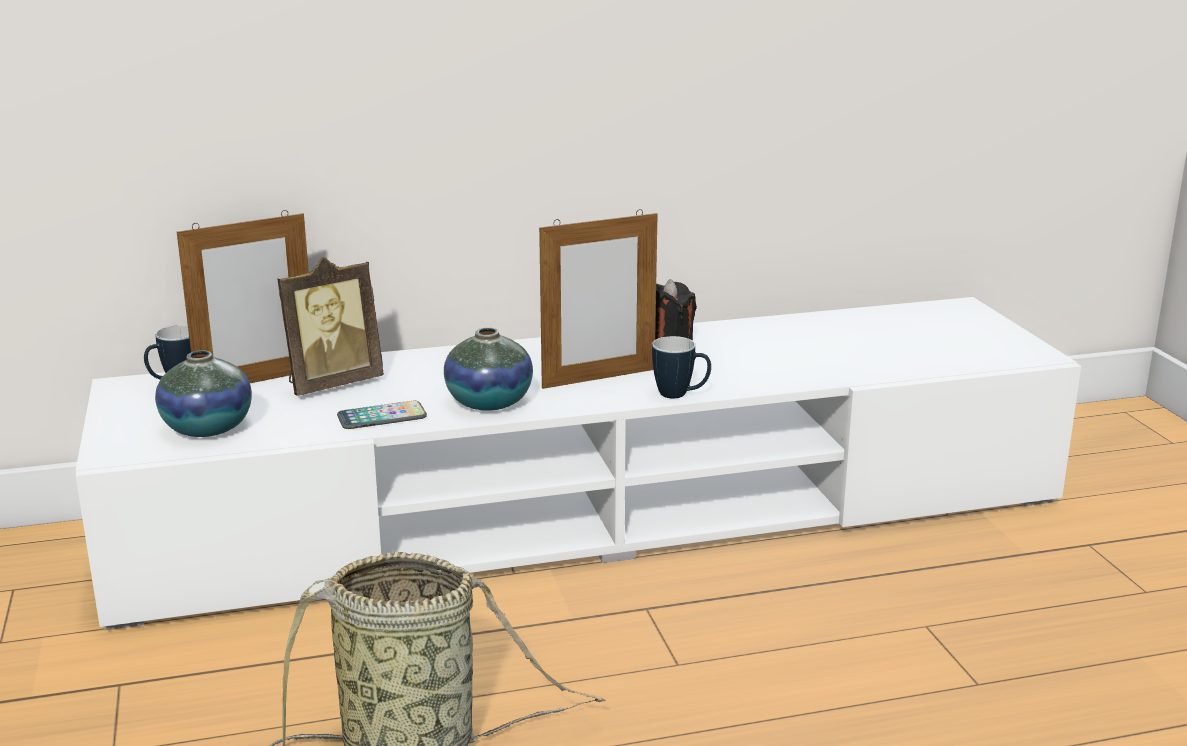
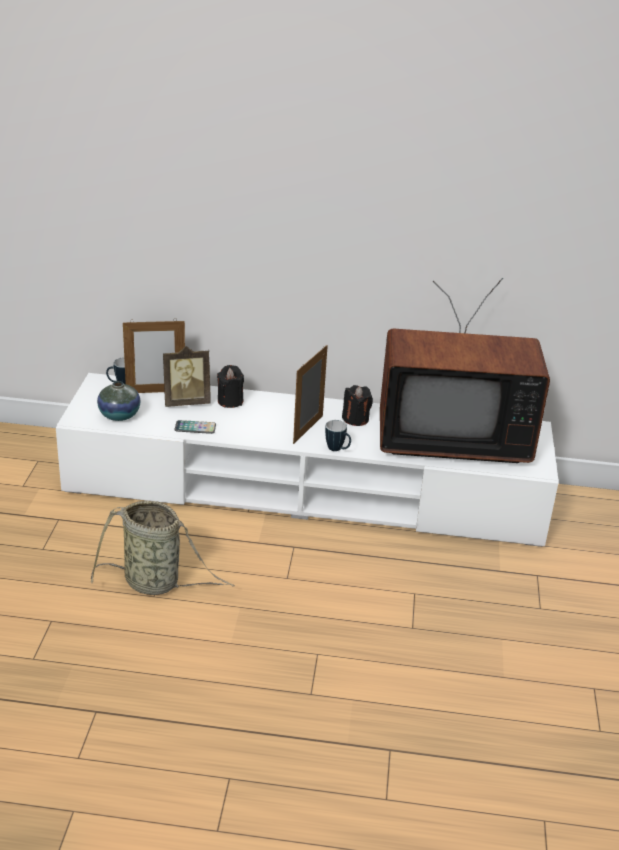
camera: 20 degrees right, 10 degrees up
vase [444,328,533,411] -> none
picture frame [539,209,658,389] -> picture frame turned 120 degrees clockwise [293,345,328,444]
none -> black candle [217,365,244,408]
none -> television [380,278,550,463]

